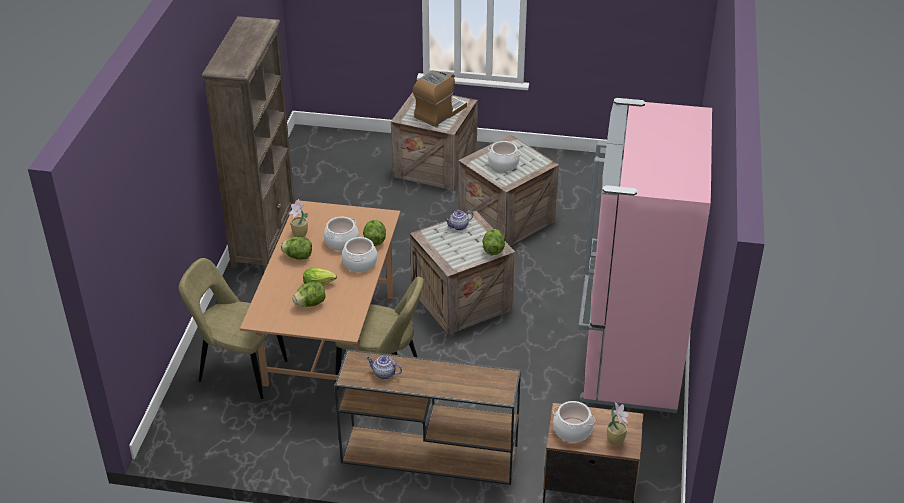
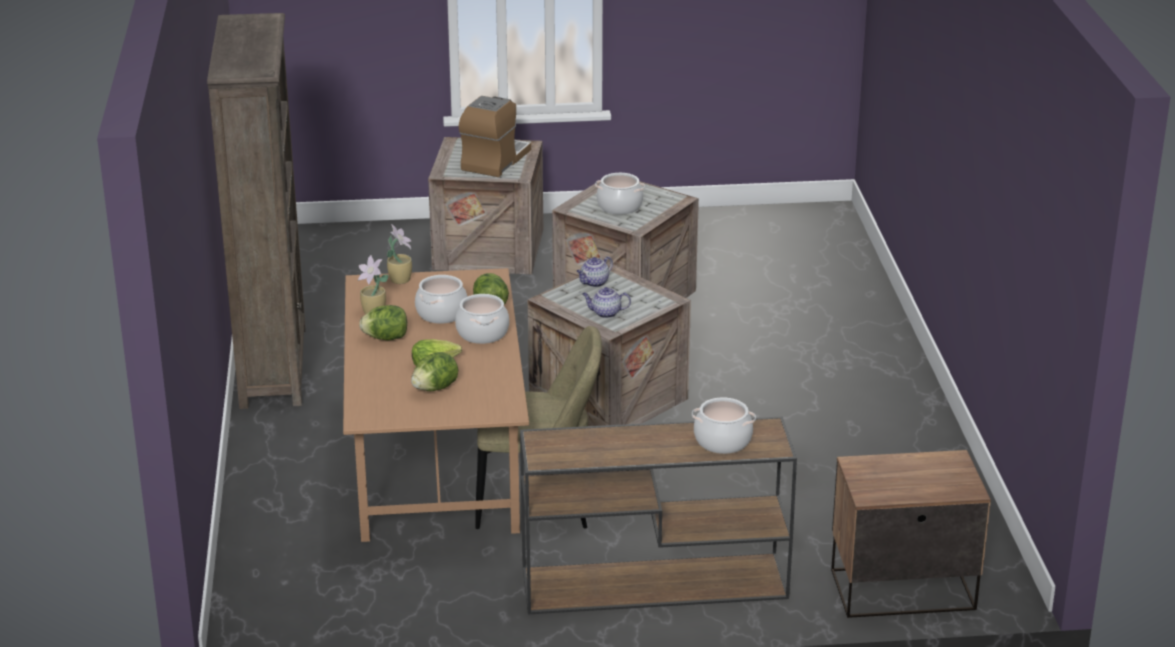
camera: 15 degrees left, 10 degrees down
beige chair [178,258,287,399] -> none
teapot [366,356,402,379] -> teapot moved to [582,287,631,318]
lettuce [482,229,505,255] -> none
cooking pot [553,401,595,442] -> cooking pot moved to [692,397,756,454]
pink fridge [578,98,712,413] -> none
potted plant [607,402,629,445] -> potted plant moved to [387,224,412,284]

